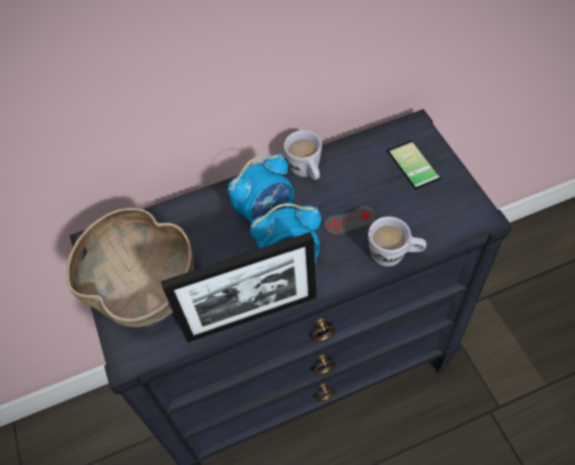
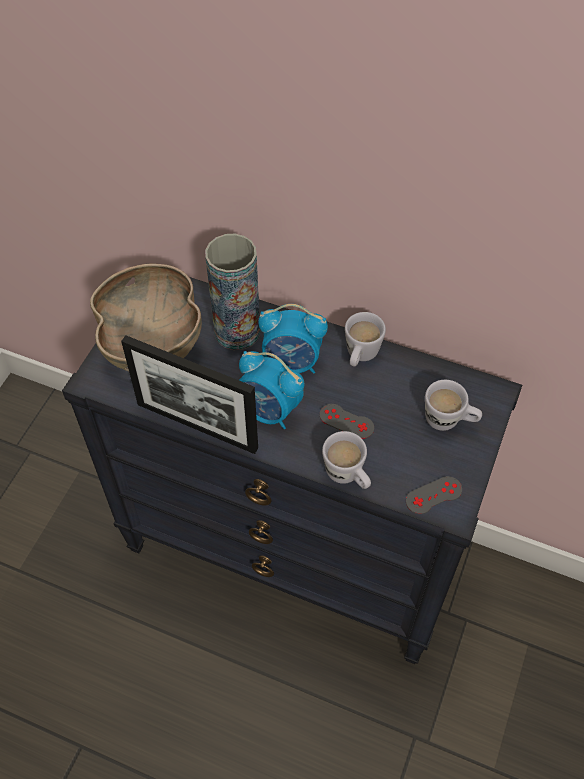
camera: 40 degrees right, 0 degrees up
phone [387,140,441,190] -> white mug [425,380,482,431]
none -> vase [205,234,260,350]
none -> grey game controller [406,476,462,514]

